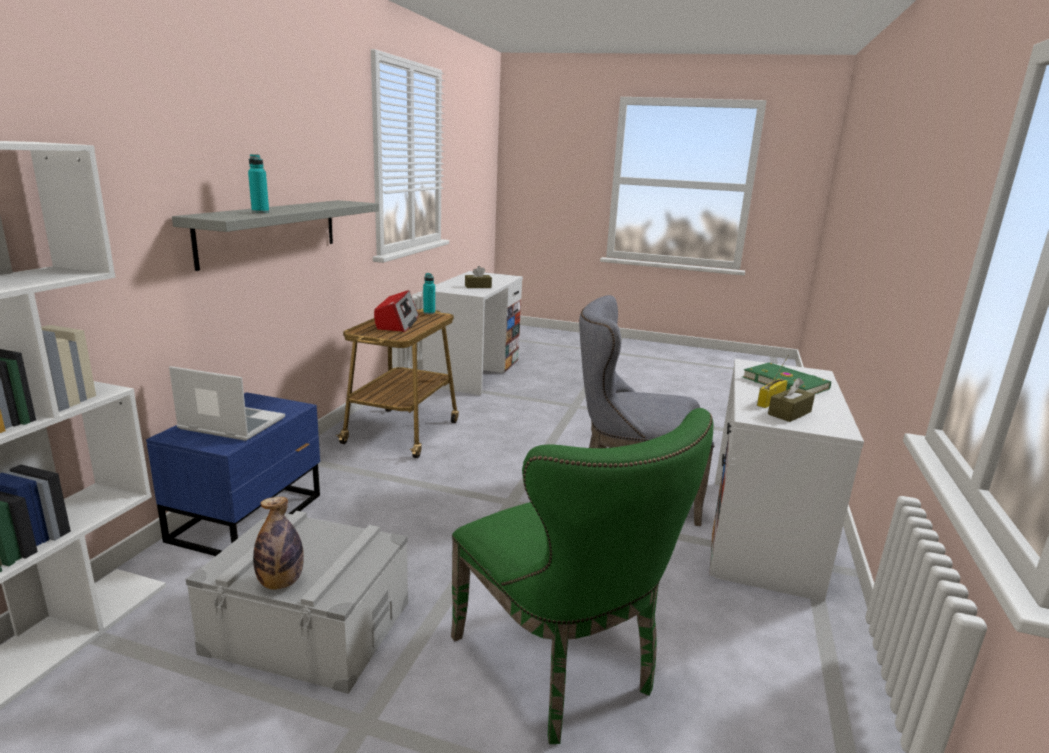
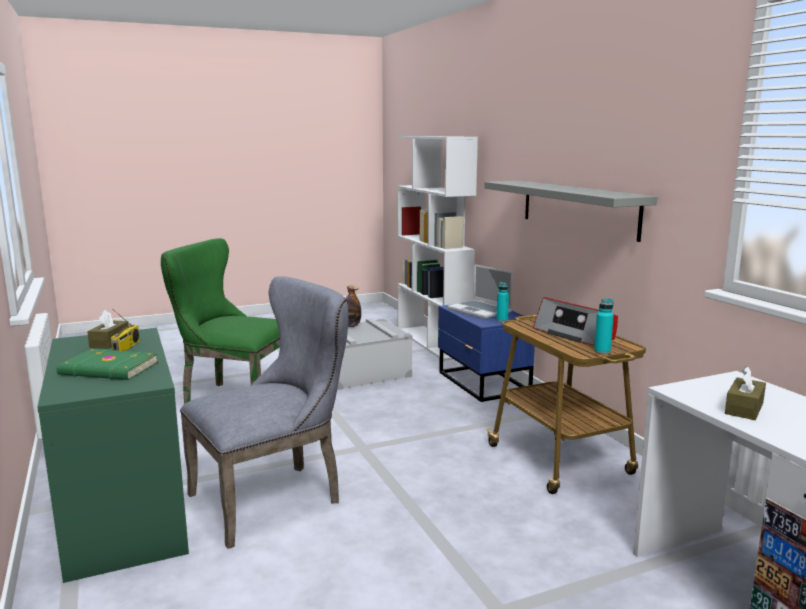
camera: 140 degrees right, 5 degrees down
laptop [169,366,285,441] -> laptop turned 75 degrees clockwise [448,264,513,319]
turquoise bottle [248,154,269,213] -> turquoise bottle moved to [496,282,509,322]
white desk [709,359,864,602] -> green desk [37,328,189,583]

